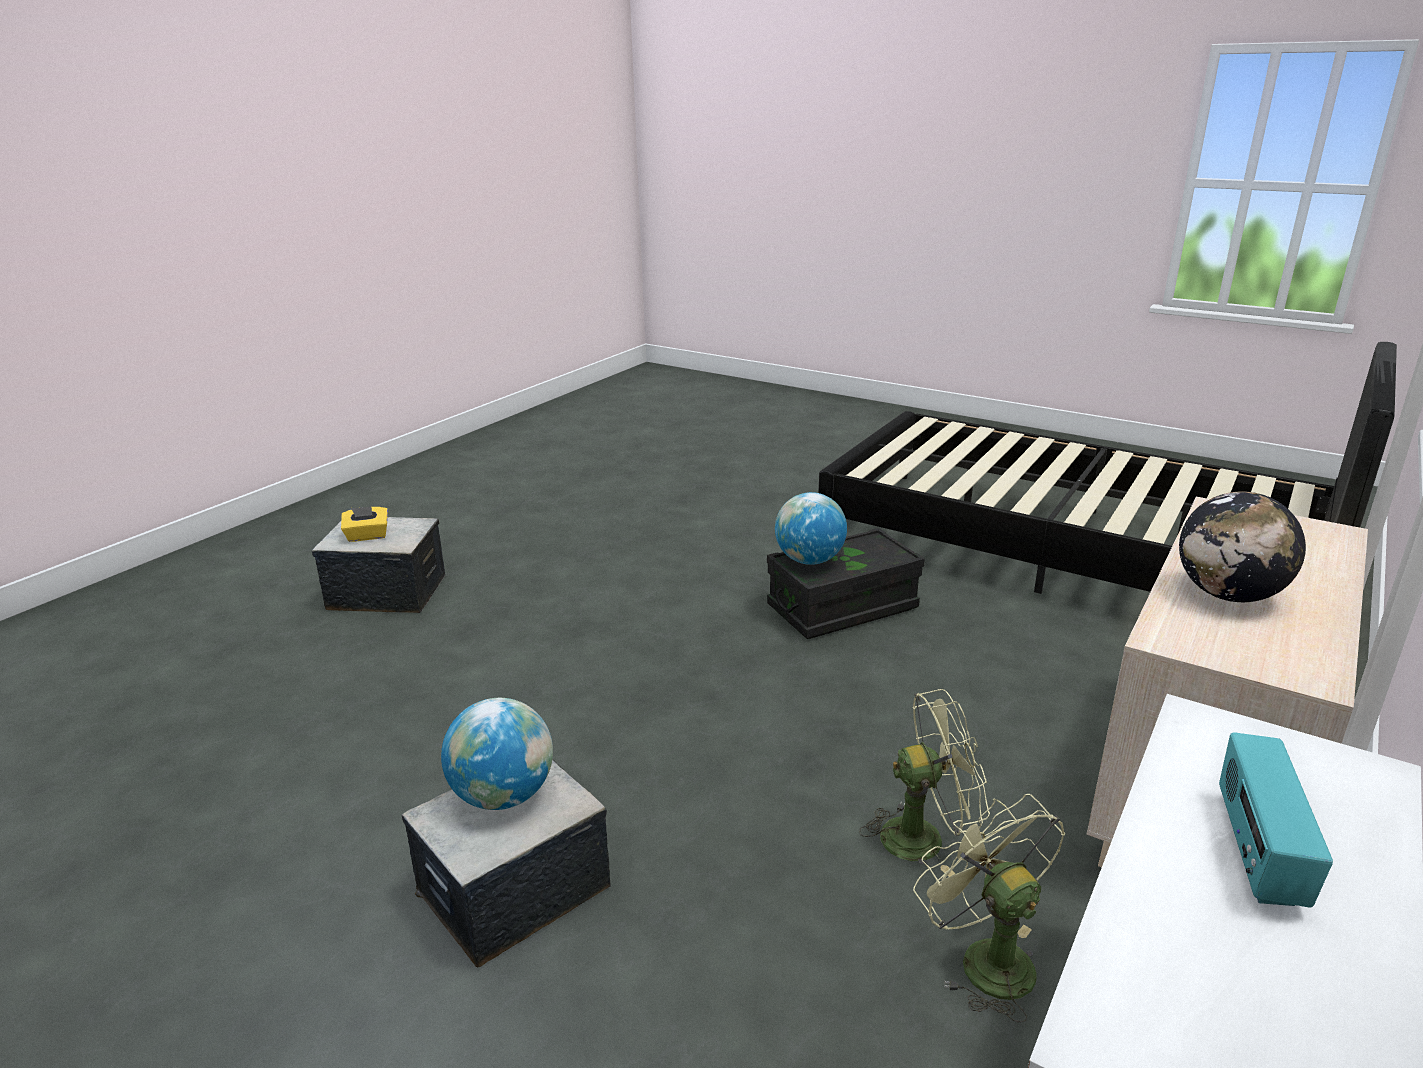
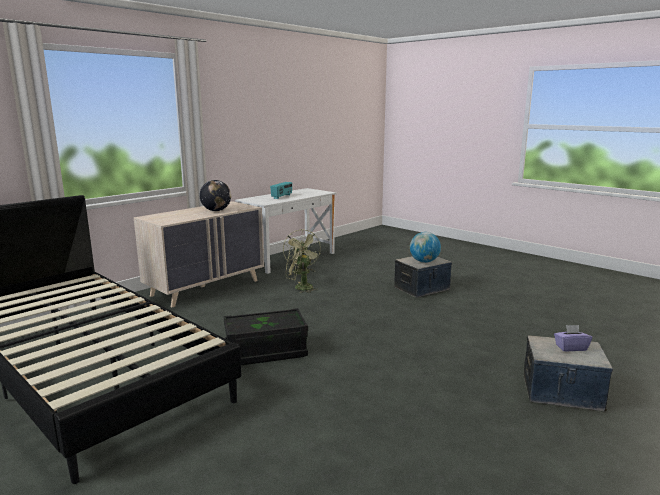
camera: 170 degrees left, 10 degrees down
yellow tissue box [341,507,388,542] -> purple tissue box [554,325,592,351]
globe [775,492,847,565] -> none

